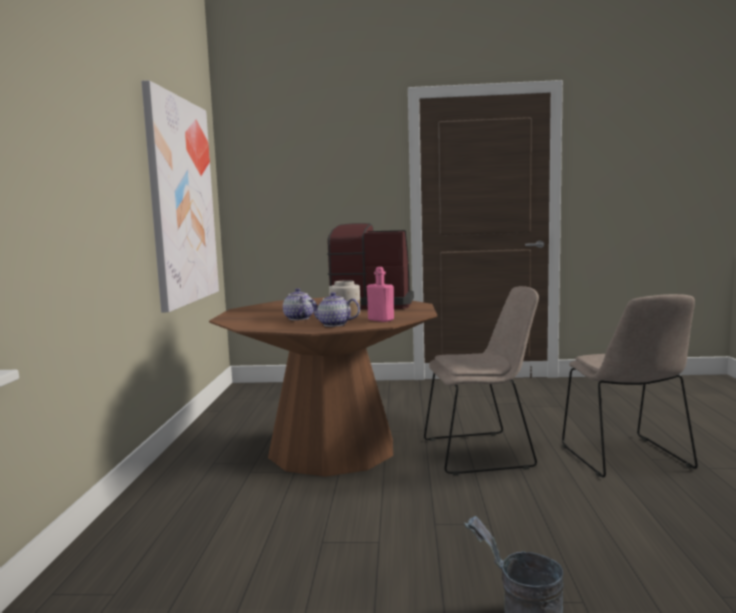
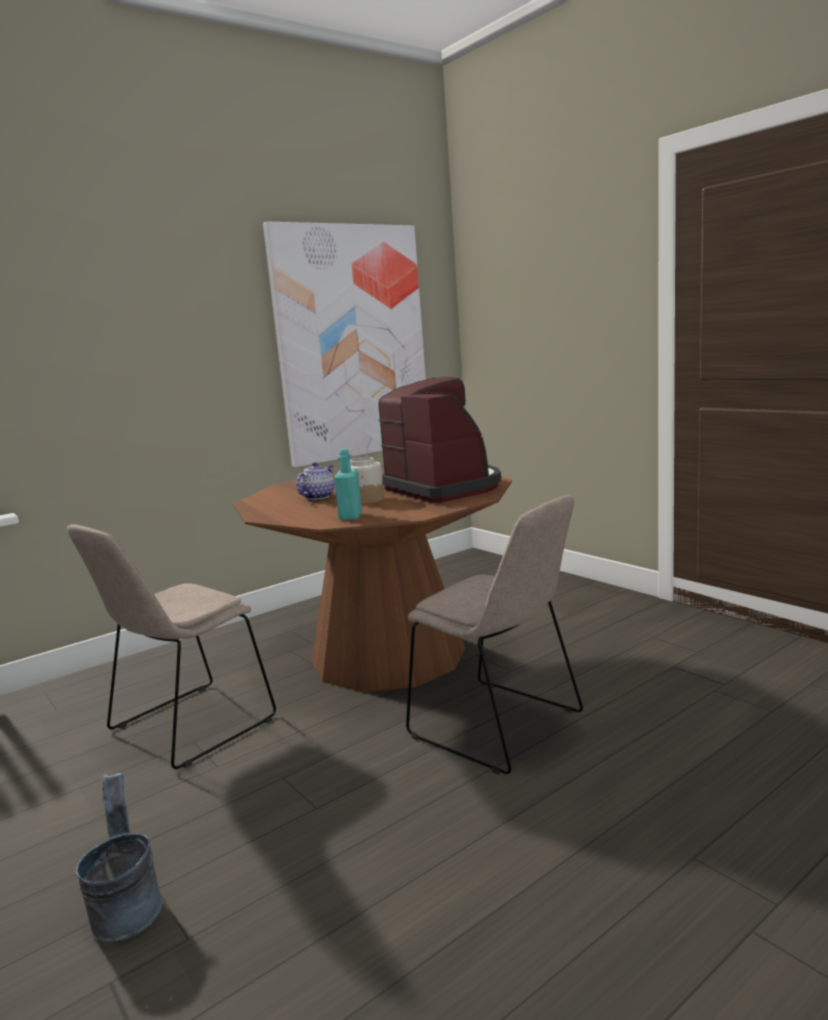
camera: 50 degrees right, 5 degrees up
teapot [308,292,360,327] -> none
pink bottle [367,267,394,322] -> turquoise bottle [334,449,362,520]
beige chair [562,294,698,478] -> beige chair moved to [67,524,276,769]

